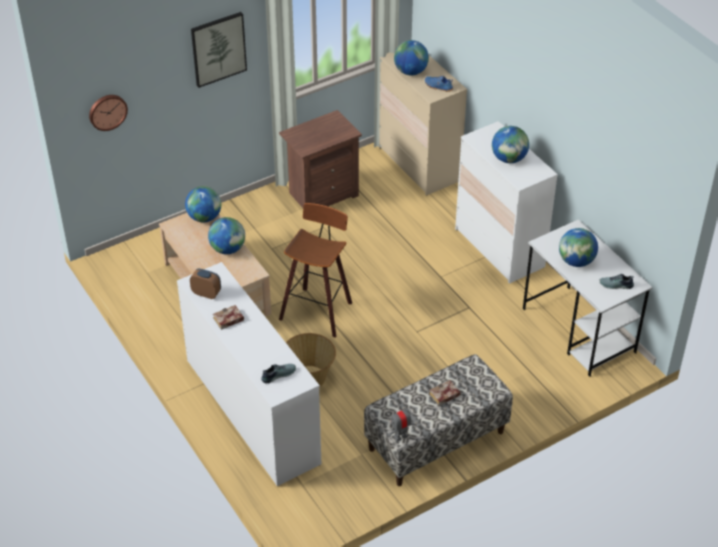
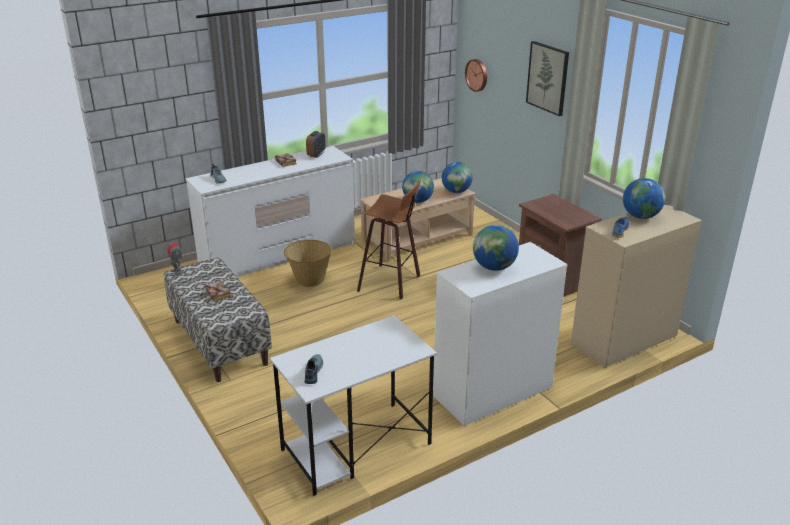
camera: 90 degrees right, 15 degrees down
globe [559,228,598,267] -> none

